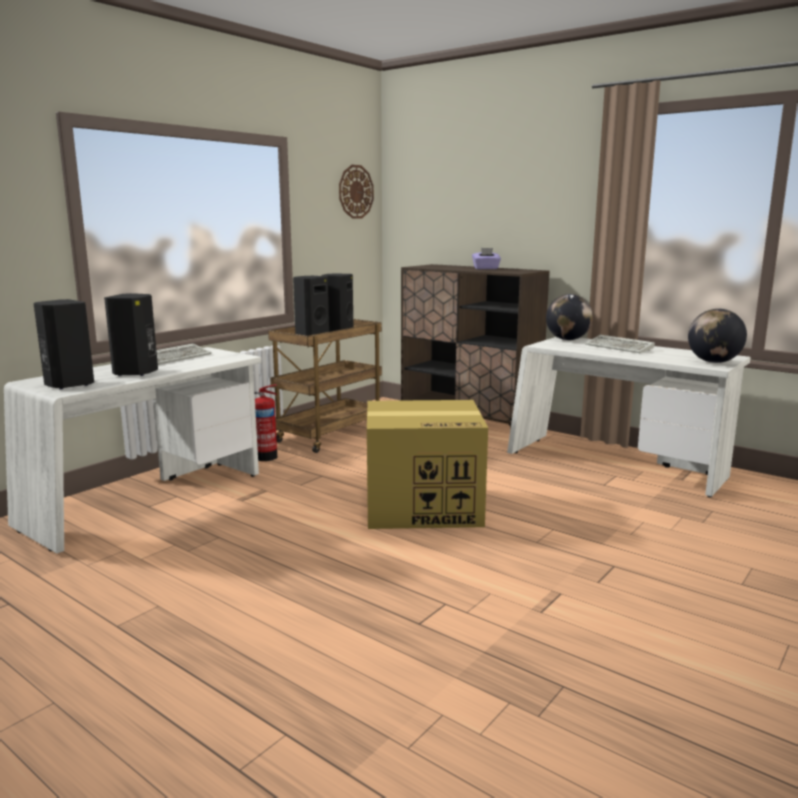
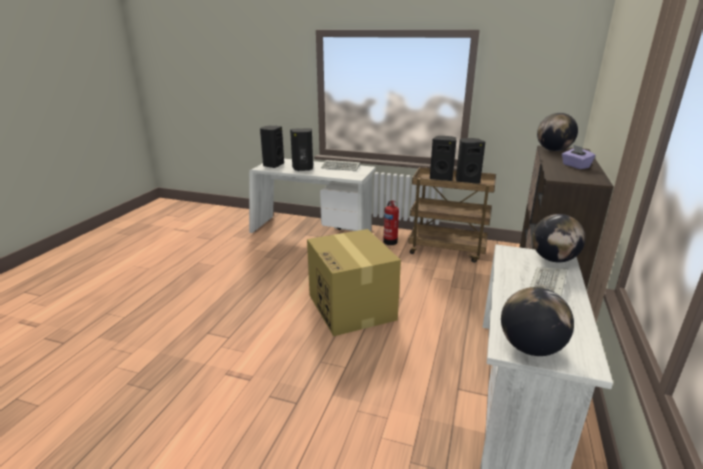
camera: 70 degrees right, 10 degrees up
wall clock [339,165,374,219] -> none
none -> globe [537,113,578,151]

